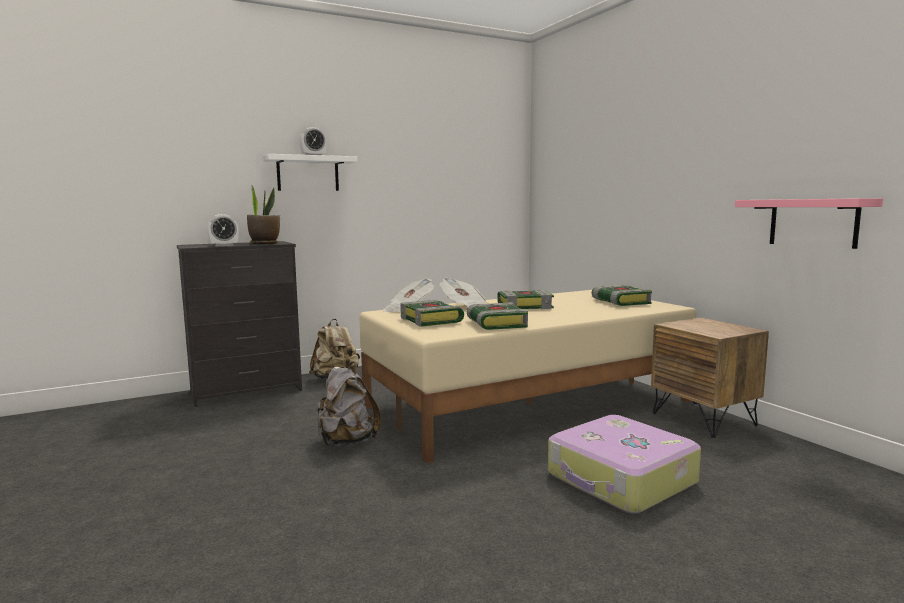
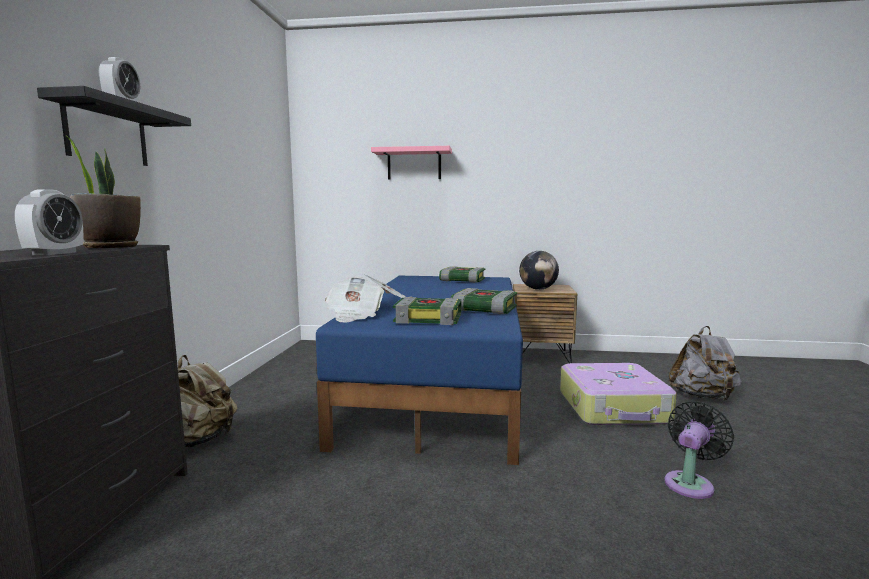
camera: 55 degrees left, 0 degrees up
white shelf [263,154,358,191] -> black shelf [37,86,191,166]
grey backpack [316,361,381,446] -> grey backpack moved to [669,326,742,401]
beige bed [359,290,696,463] -> blue bed [316,276,523,465]
book [497,289,554,309] -> none
pink shelf [735,198,883,249] -> pink shelf moved to [371,146,452,180]
none -> globe [519,251,559,290]
none -> black fan [664,401,734,499]

